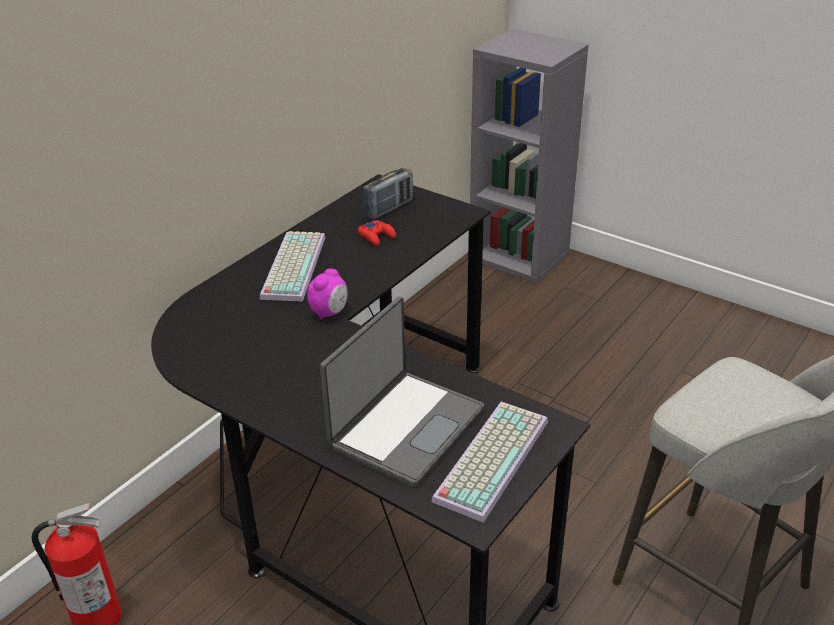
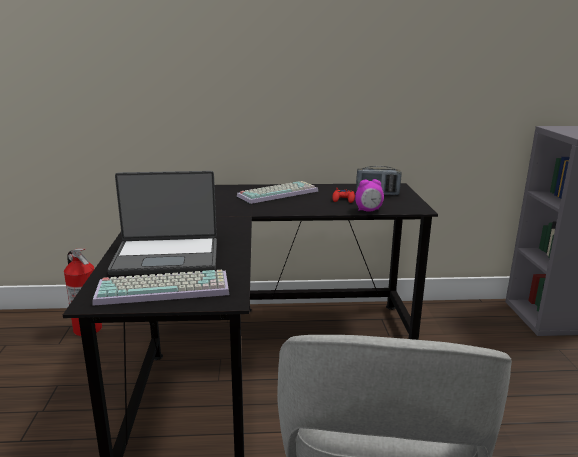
camera: 50 degrees right, 15 degrees down
alarm clock [307,269,348,320] -> alarm clock moved to [355,179,384,212]

